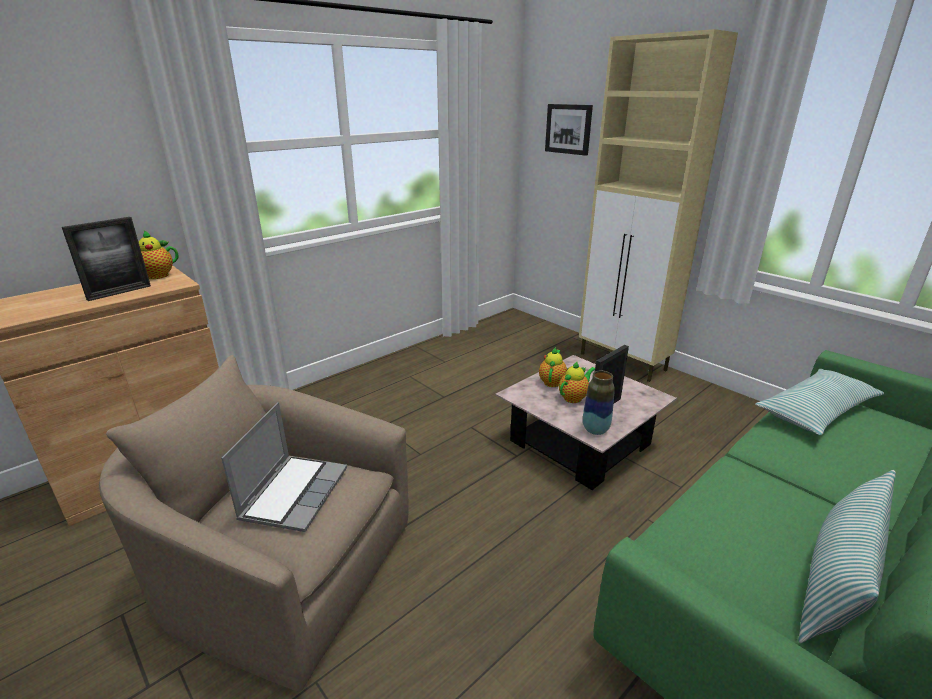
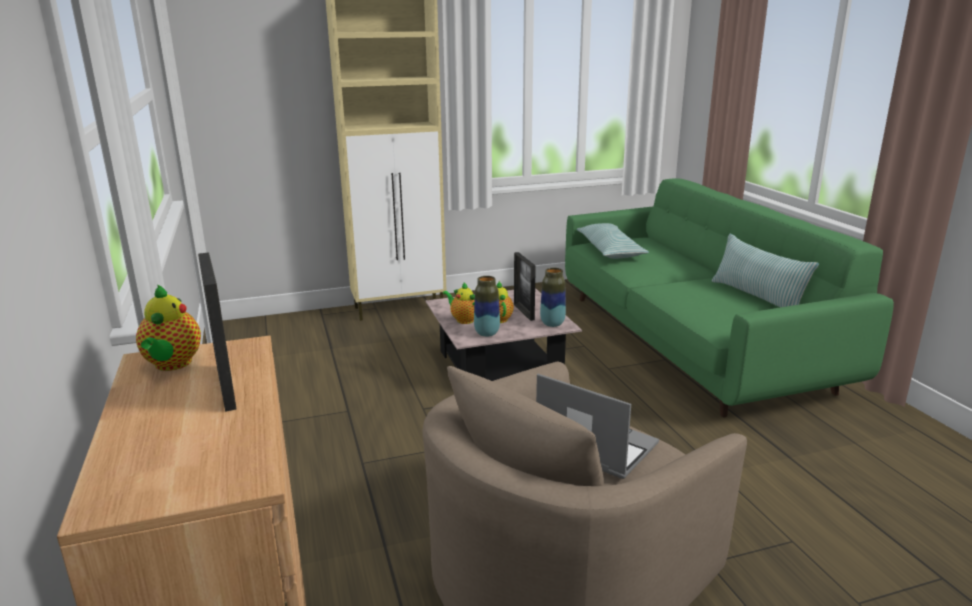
camera: 65 degrees left, 5 degrees down
picture [545,104,593,156] -> none
none -> vase [474,276,500,337]

